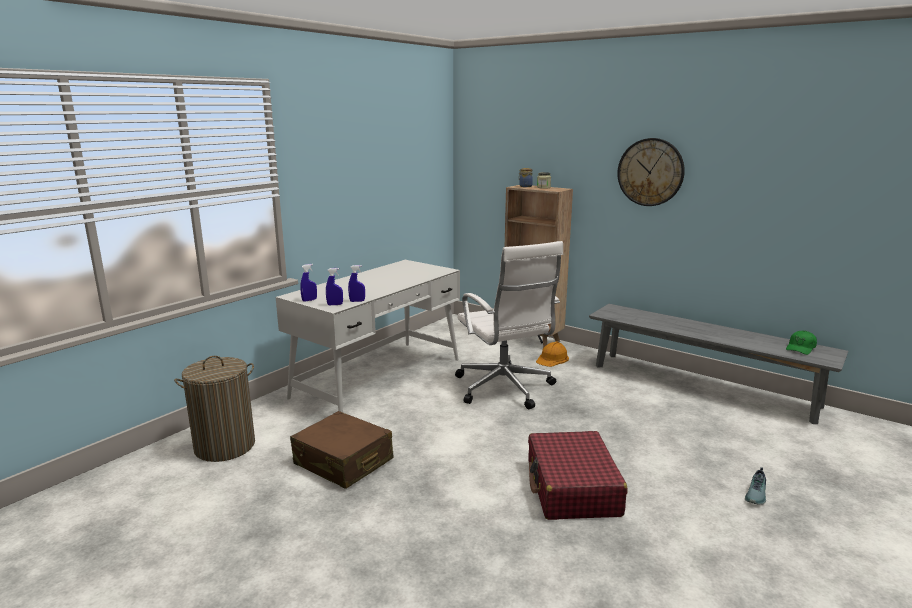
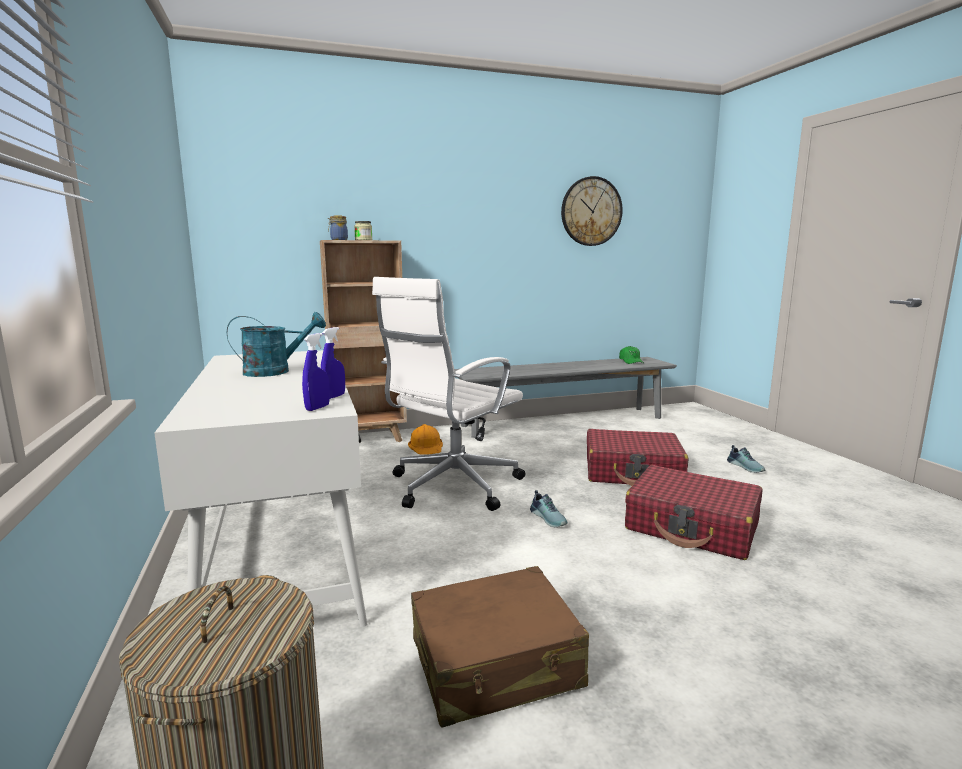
camera: 55 degrees left, 5 degrees down
blue spray bottle [300,264,317,302] -> none
white office chair [455,241,563,409] -> white office chair turned 120 degrees clockwise [372,277,525,511]
wall clock [617,138,685,206] -> wall clock moved to [561,176,623,246]
none -> turquoise watering can [227,312,326,377]
none -> shoe [530,490,568,527]
none -> red suitcase [587,429,689,486]

